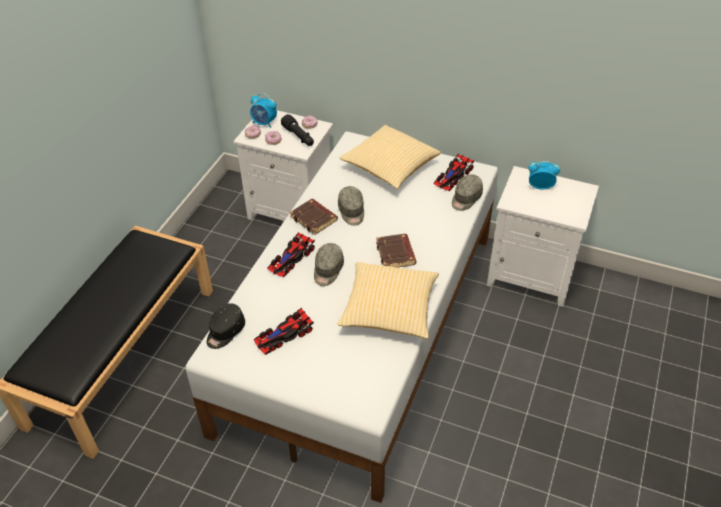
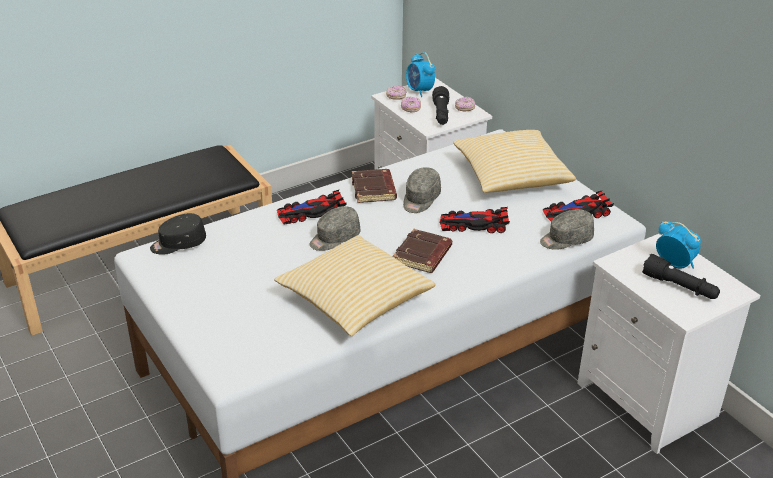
camera: 35 degrees right, 10 degrees down
toy car [254,308,314,355] -> toy car moved to [439,207,510,233]
none -> black flashlight [642,254,720,299]

